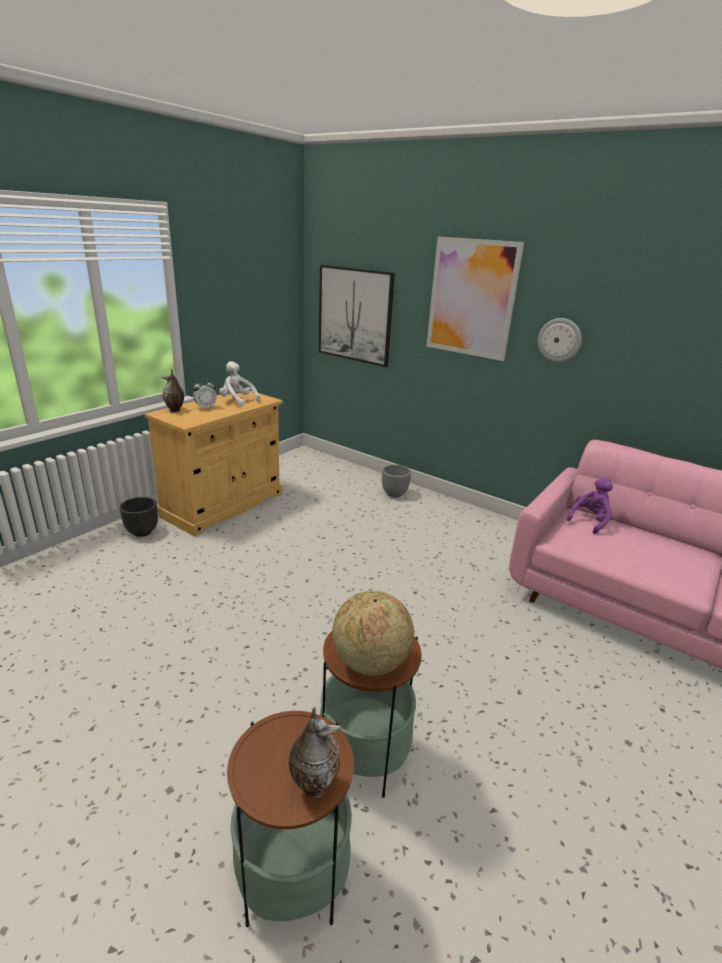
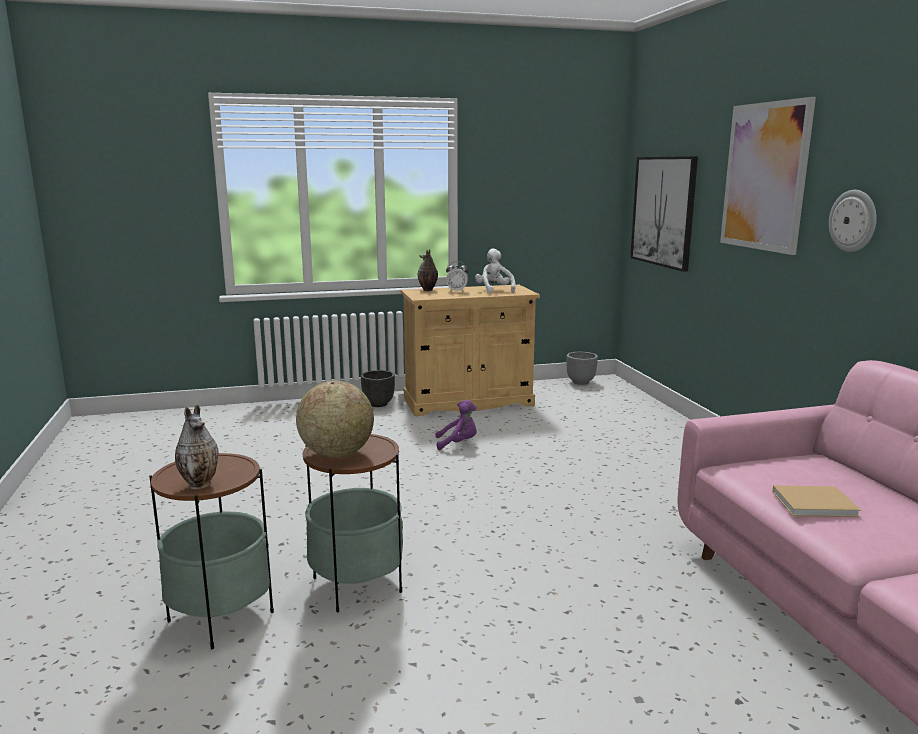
camera: 40 degrees right, 10 degrees down
grey planter [382,465,411,498] -> grey planter moved to [566,352,598,385]
purple plush toy [566,477,613,534] -> purple plush toy moved to [435,400,477,450]
none -> beige book [772,485,861,517]

